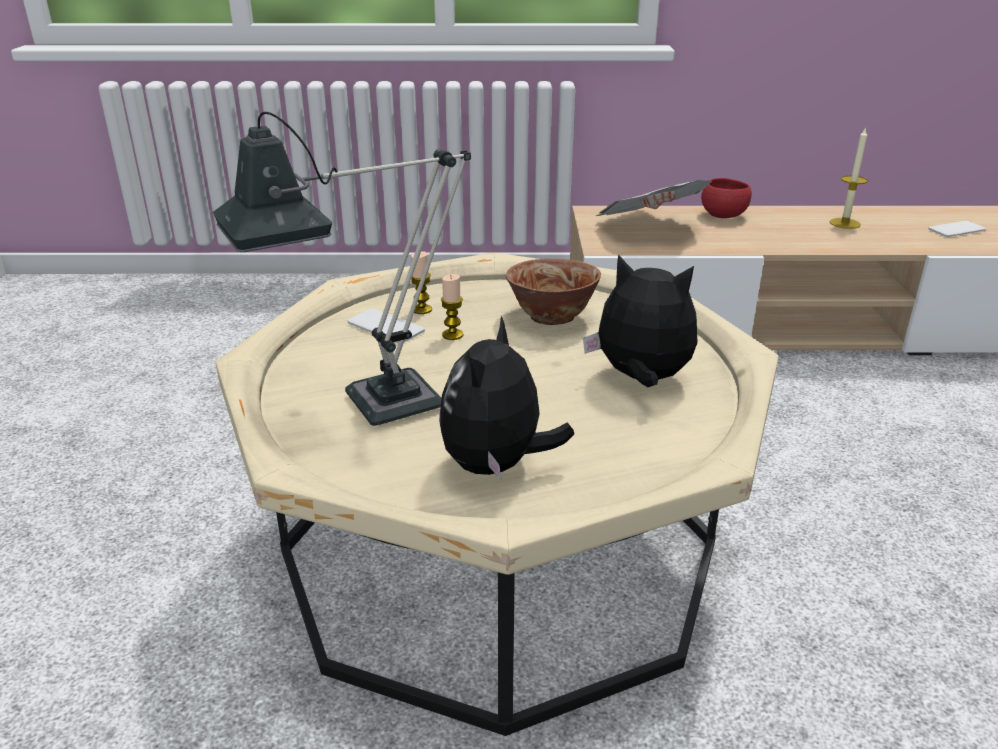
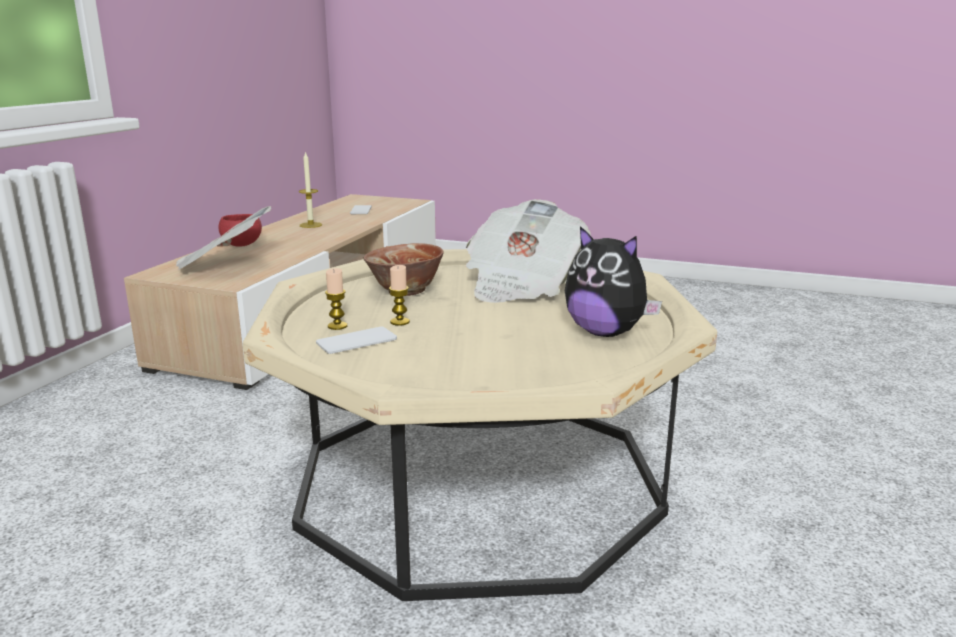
camera: 70 degrees left, 10 degrees down
table lamp [213,112,471,426] -> none
plush toy [583,254,698,387] -> newspaper [466,199,591,303]

